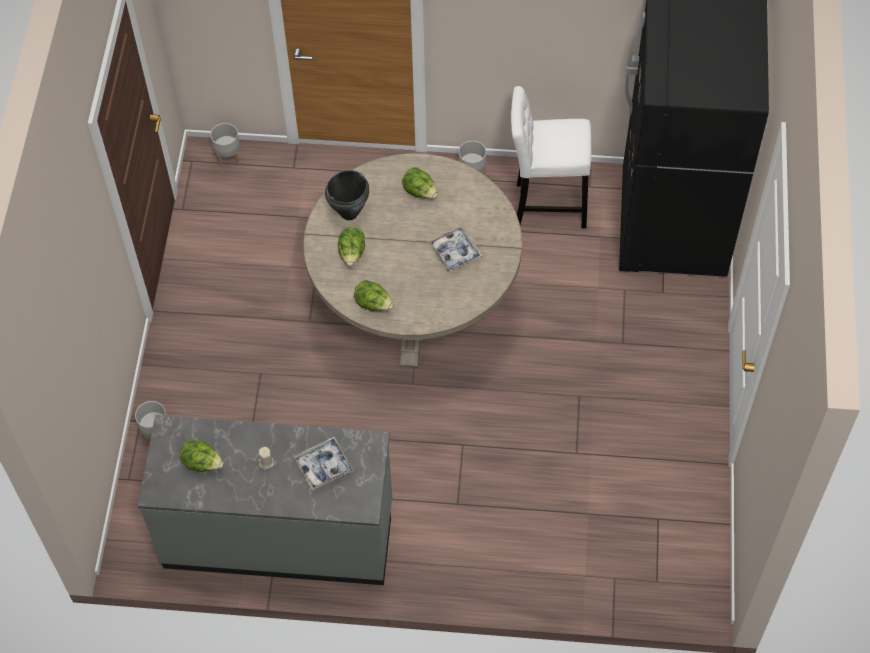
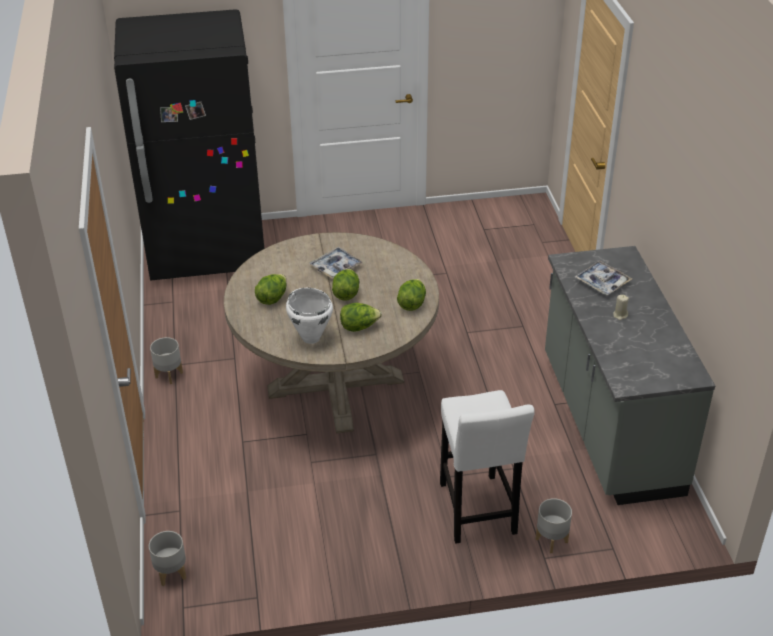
camera: 105 degrees left, 20 degrees down
lettuce [180,439,224,472] -> lettuce moved to [332,269,359,300]
black cooking pot [325,170,369,220] -> white cooking pot [286,288,333,344]
white stool [511,86,592,229] -> white stool moved to [440,390,535,544]

